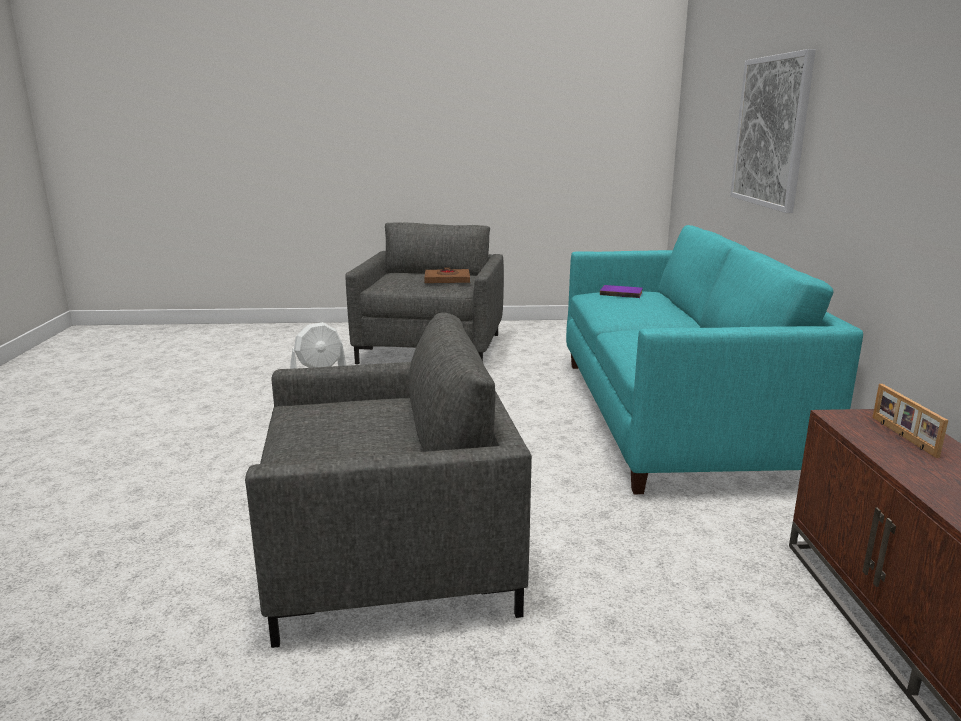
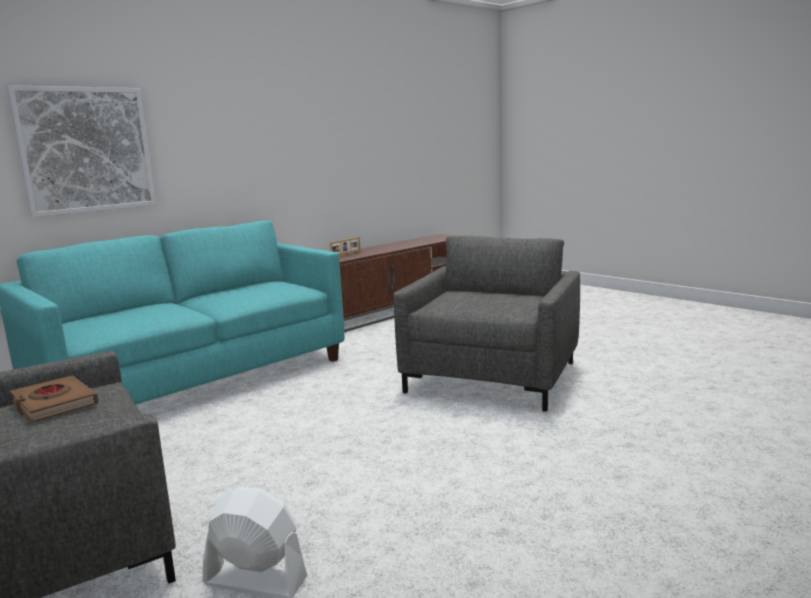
camera: 130 degrees left, 5 degrees down
grey armchair [245,312,532,648] -> grey armchair turned 75 degrees clockwise [393,236,580,412]
purple book [600,285,643,298] -> none

